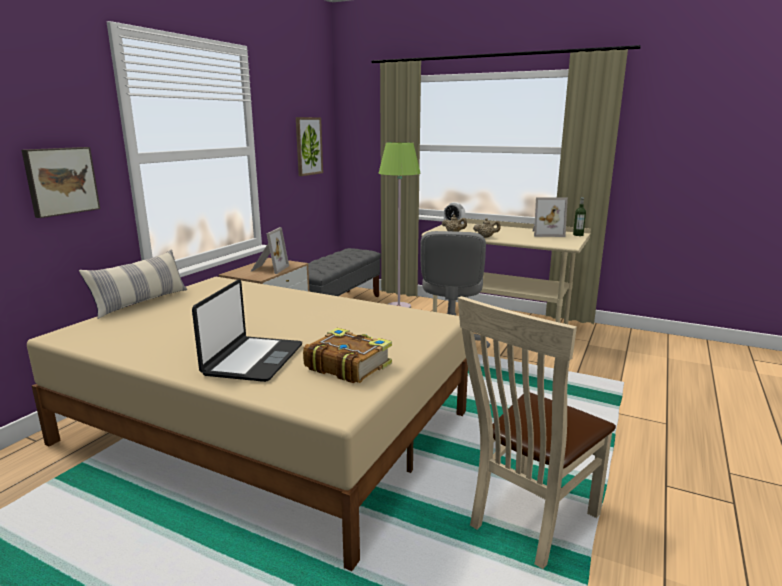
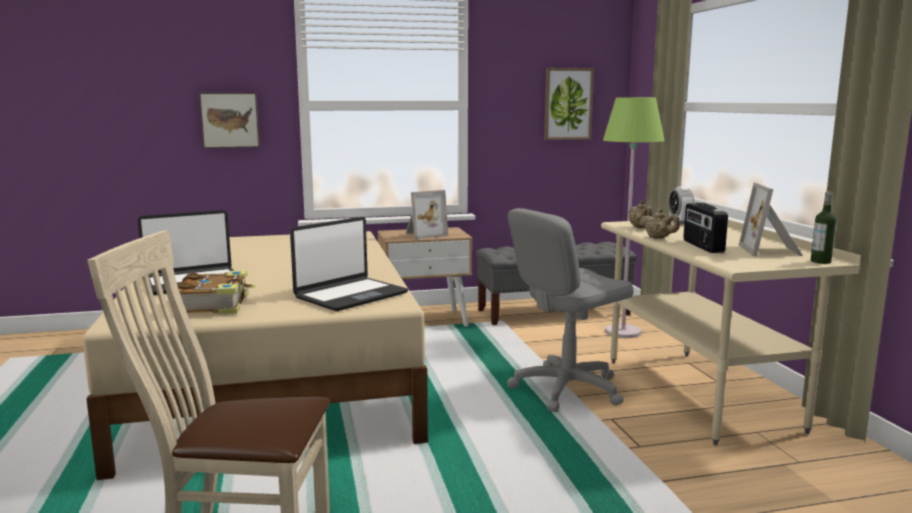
camera: 50 degrees right, 5 degrees down
pillow [79,250,187,319] -> none
picture frame [533,197,568,237] -> picture frame turned 45 degrees clockwise [739,182,803,256]
none -> laptop [290,217,408,311]
none -> radio [683,203,728,253]

